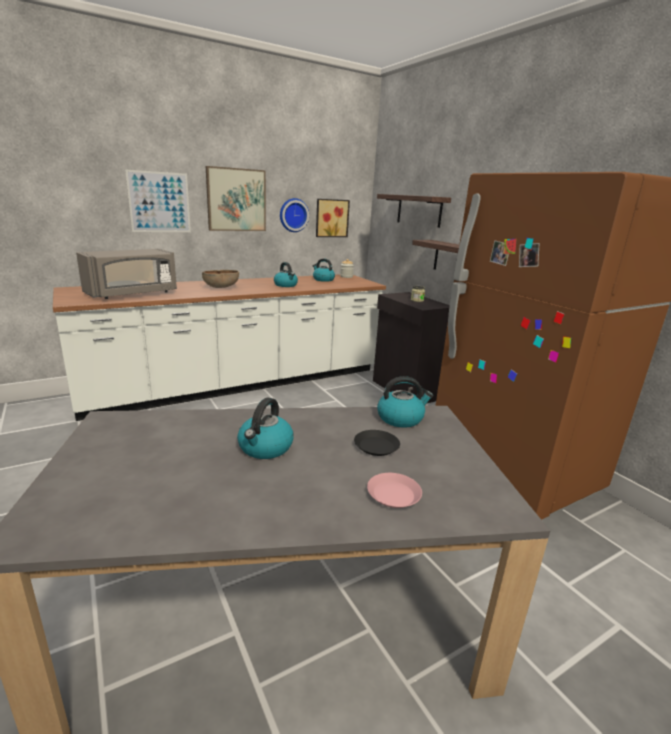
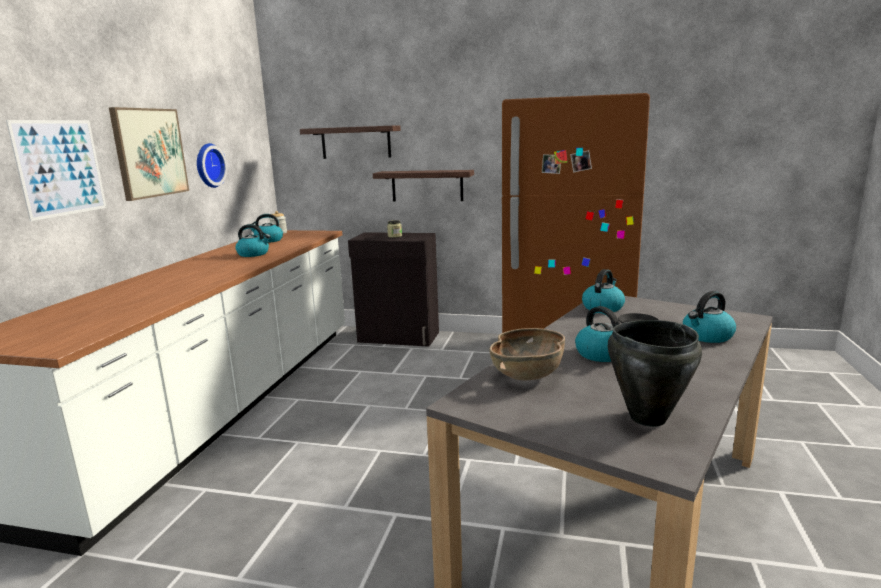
camera: 45 degrees left, 5 degrees down
grey microwave [76,249,177,299] -> none
brown bowl [202,270,239,288] -> brown bowl moved to [489,328,565,380]
picture [316,199,350,237] -> none
pink plate [367,473,422,508] -> kettle [683,291,736,343]
none -> black cooking pot [608,320,702,427]

